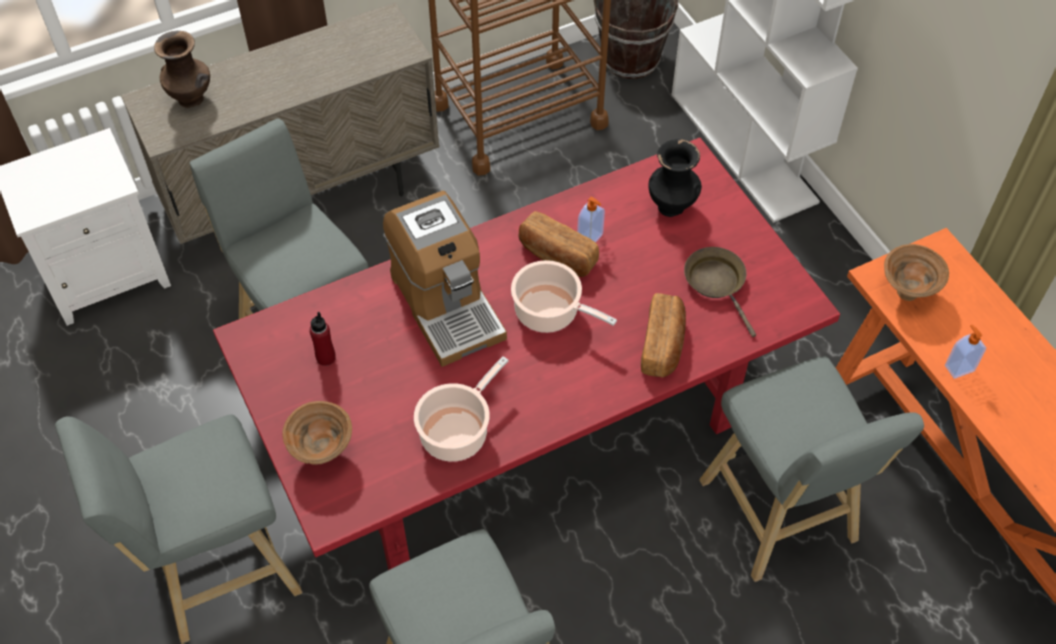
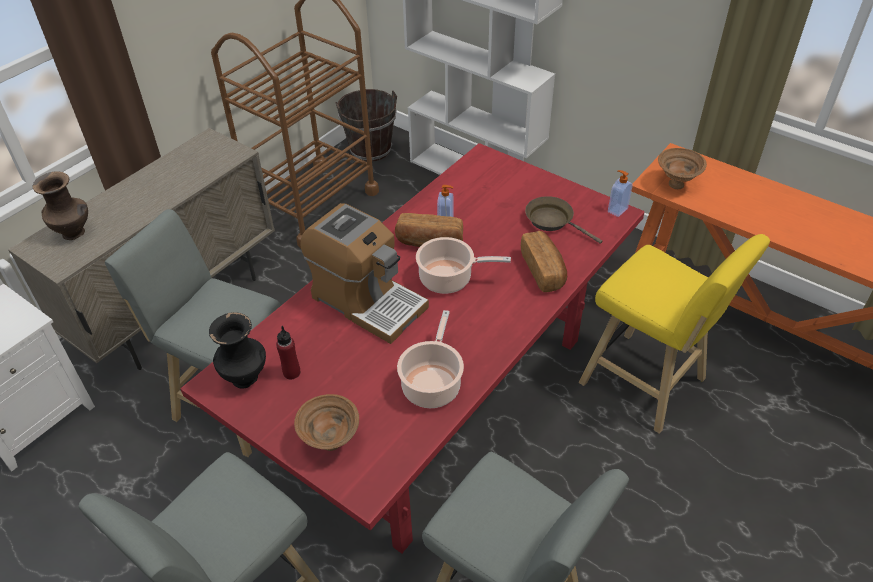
camera: 25 degrees left, 10 degrees down
black vase [648,139,702,217] -> black vase moved to [209,312,266,388]
grey stool [699,356,924,582] -> yellow stool [579,234,770,434]
soap dispenser [945,325,986,379] -> soap dispenser moved to [608,170,633,217]

